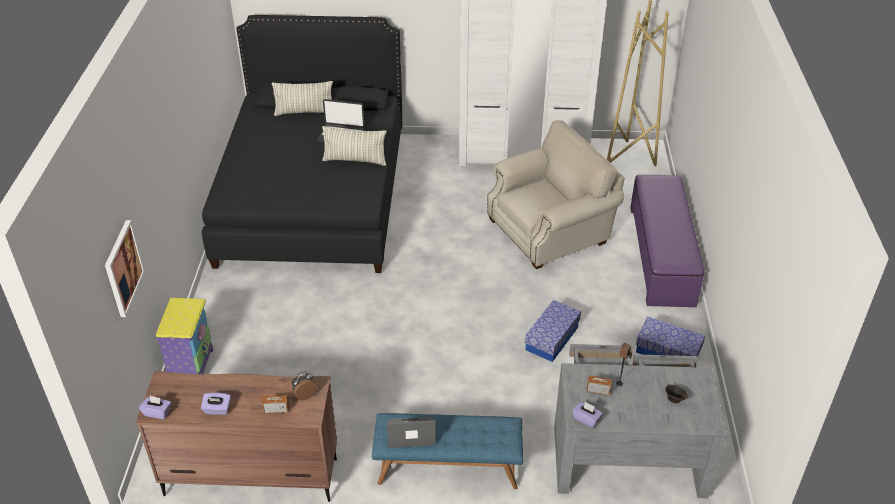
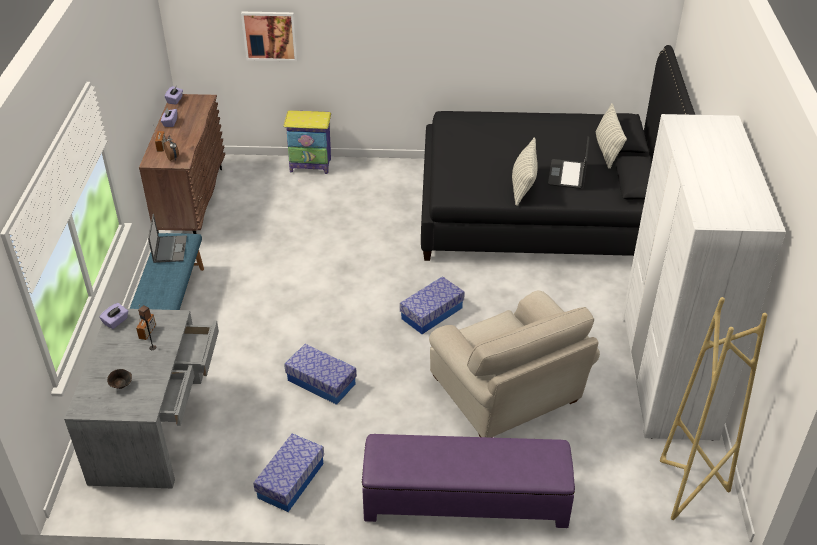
camera: 90 degrees right, 0 degrees up
none -> storage box [400,276,465,334]

